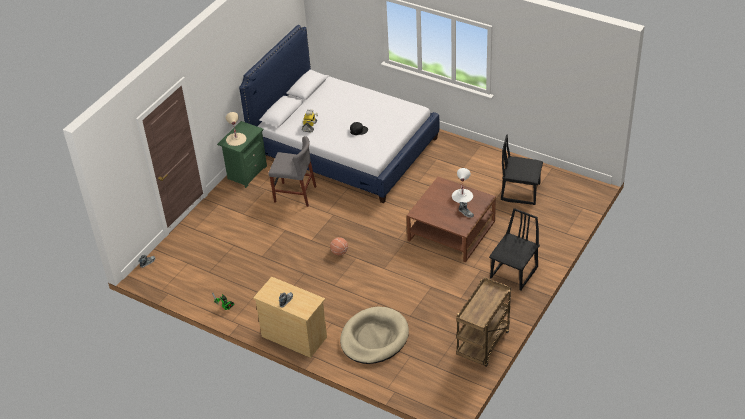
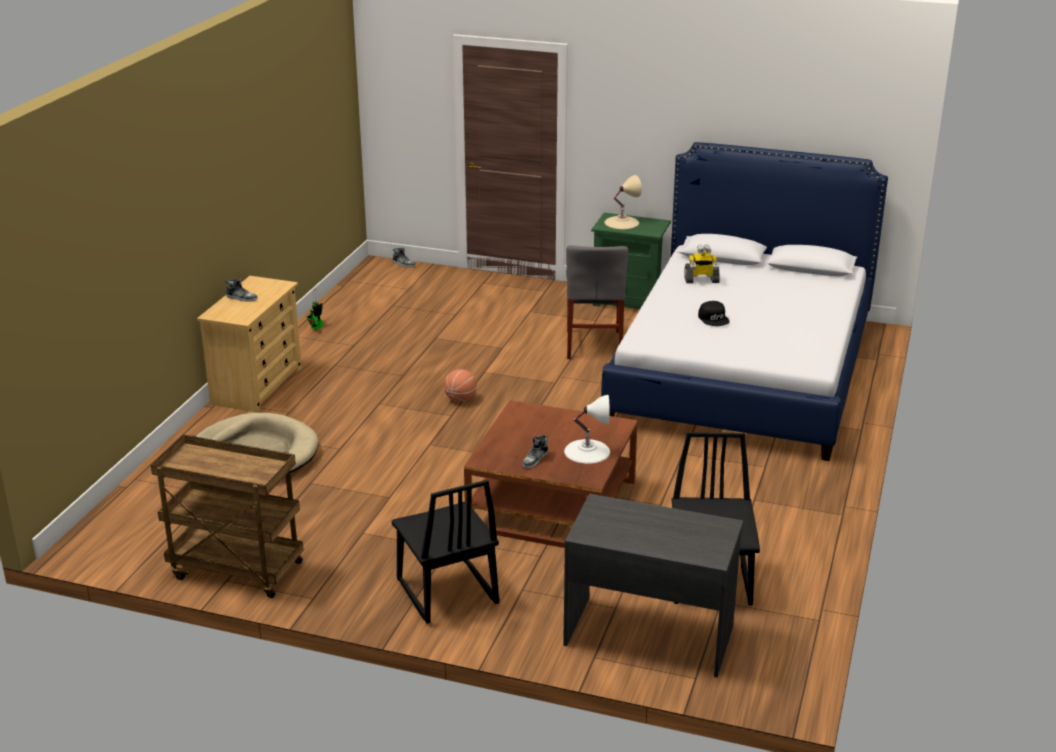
camera: 75 degrees right, 15 degrees down
black chair [489,208,540,290] -> black chair turned 45 degrees clockwise [391,480,499,624]
none -> grey desk [563,494,743,678]

